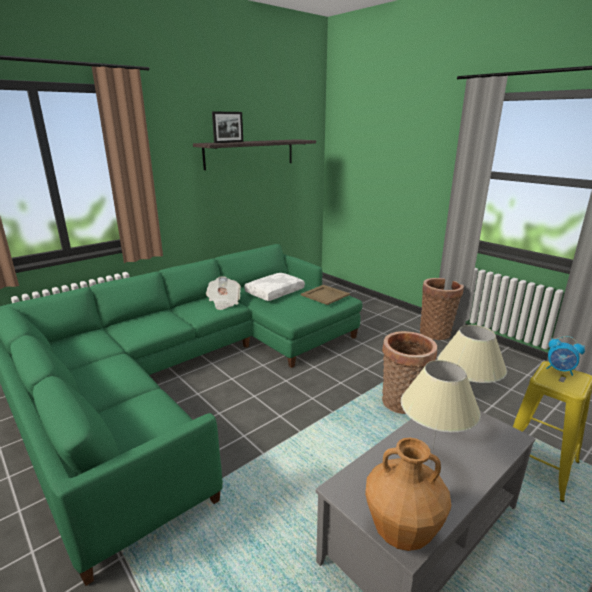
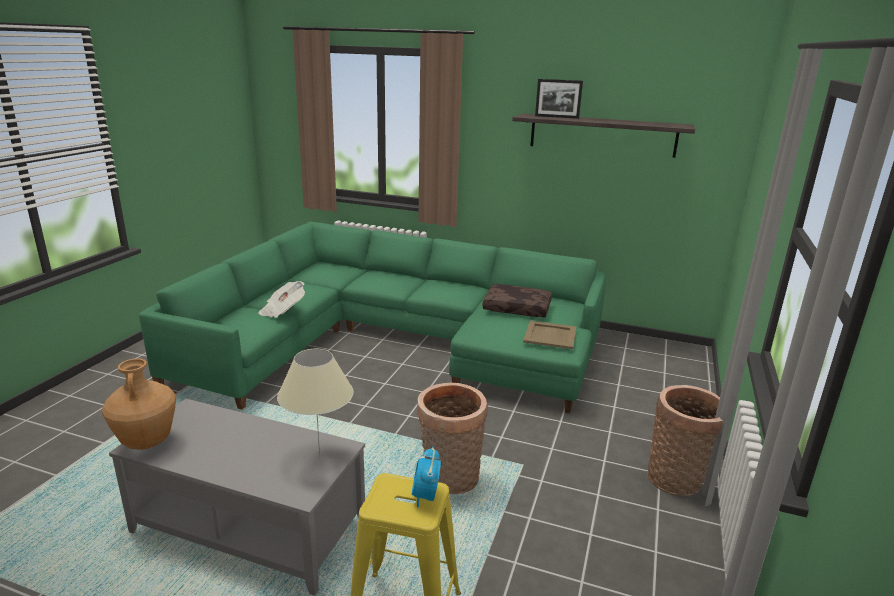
camera: 60 degrees right, 0 degrees up
newspaper [206,277,241,310] -> newspaper moved to [258,281,305,318]
white pillow [244,273,305,301] -> brown pillow [483,284,552,317]
beige table lamp [401,360,481,467] -> none

